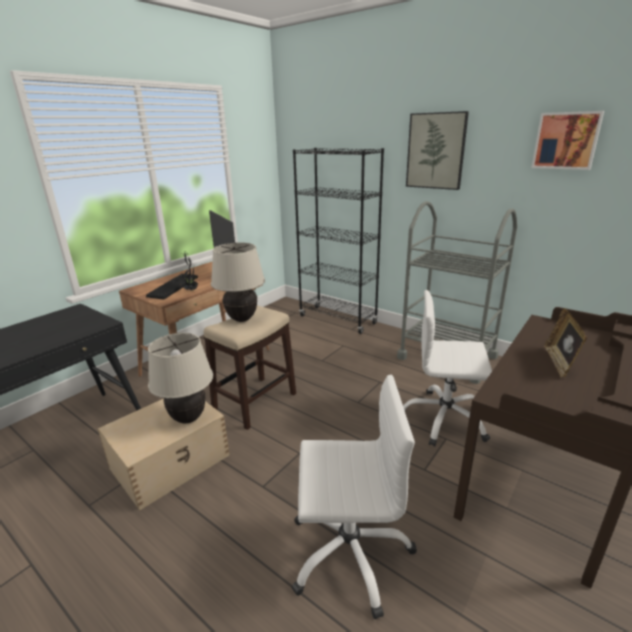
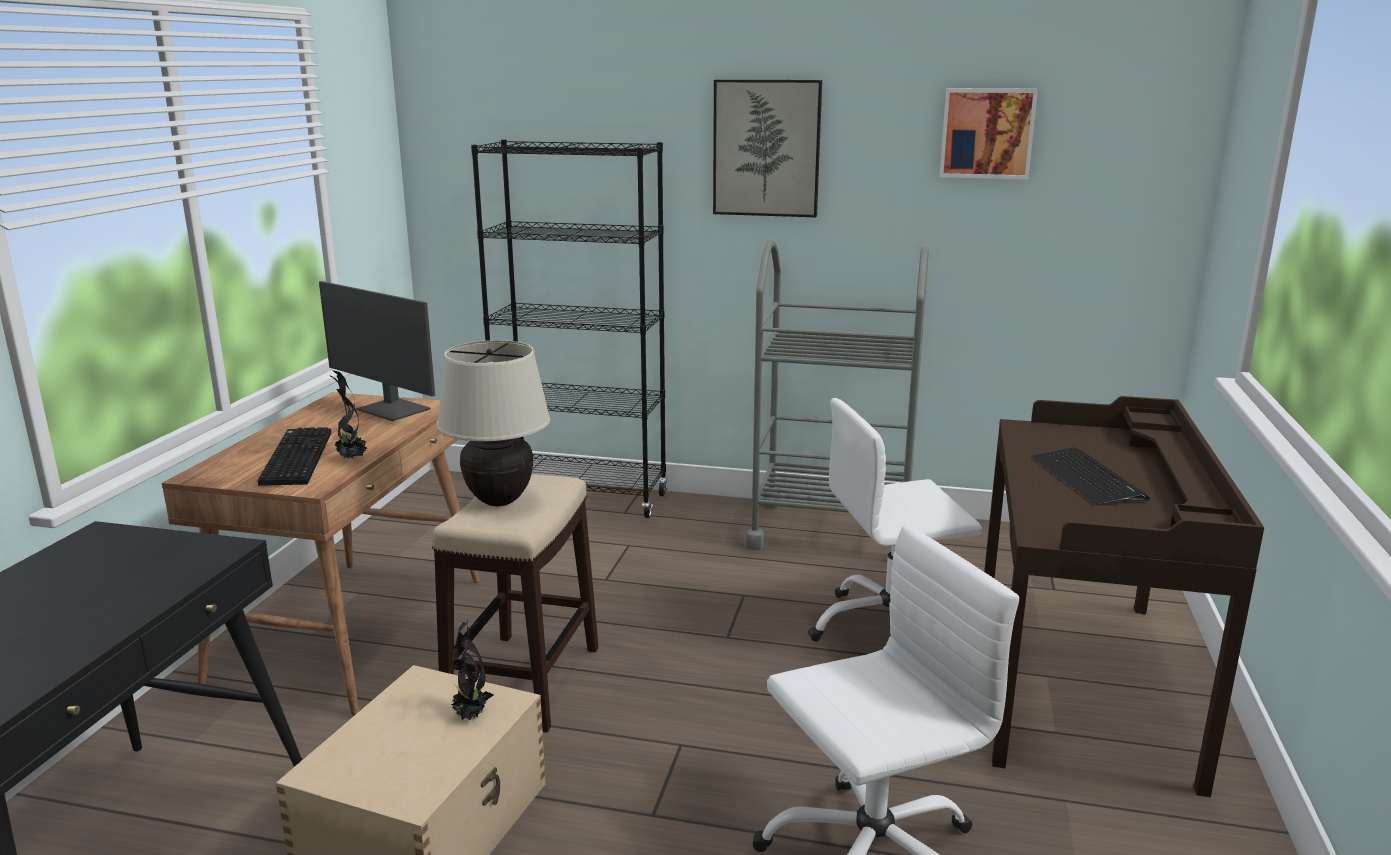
camera: 25 degrees left, 5 degrees down
beige table lamp [148,333,213,424] -> potted plant [450,619,494,721]
picture frame [544,308,587,378] -> keyboard [1032,447,1150,505]

